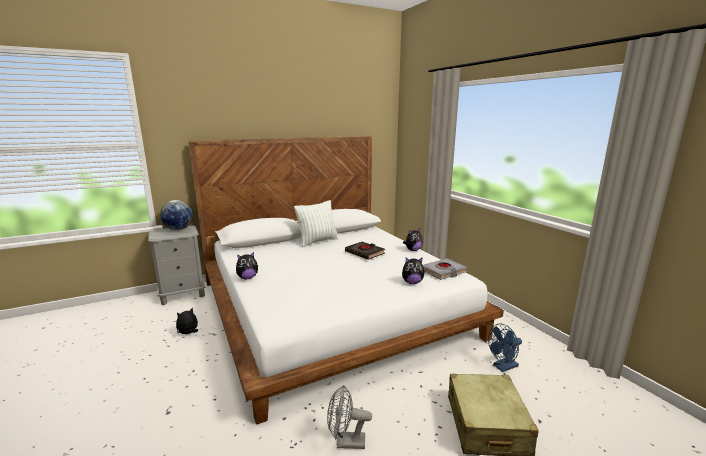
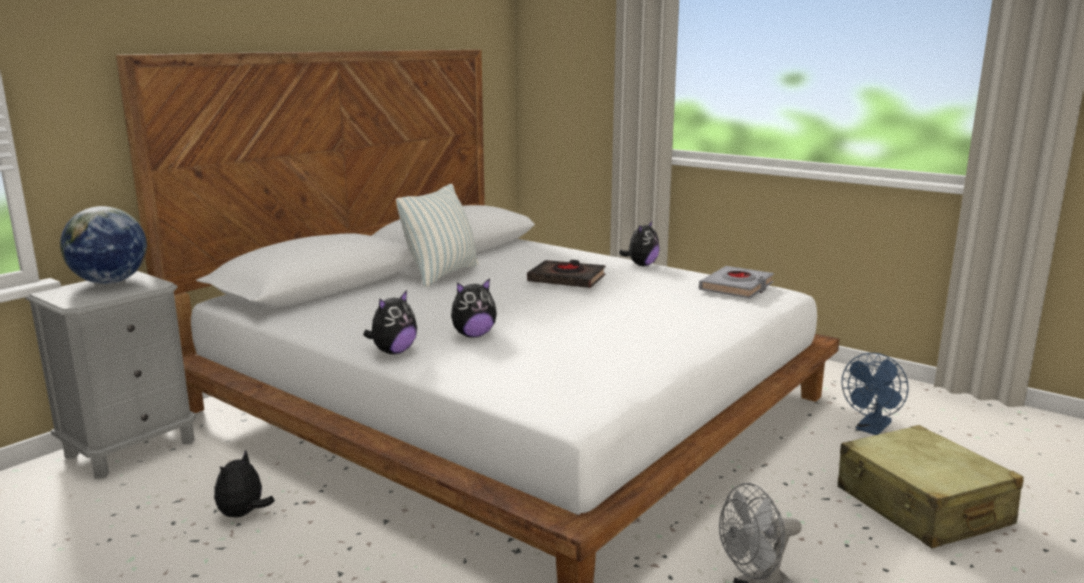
camera: 25 degrees left, 0 degrees up
plush toy [402,257,425,284] -> plush toy moved to [451,278,497,337]

